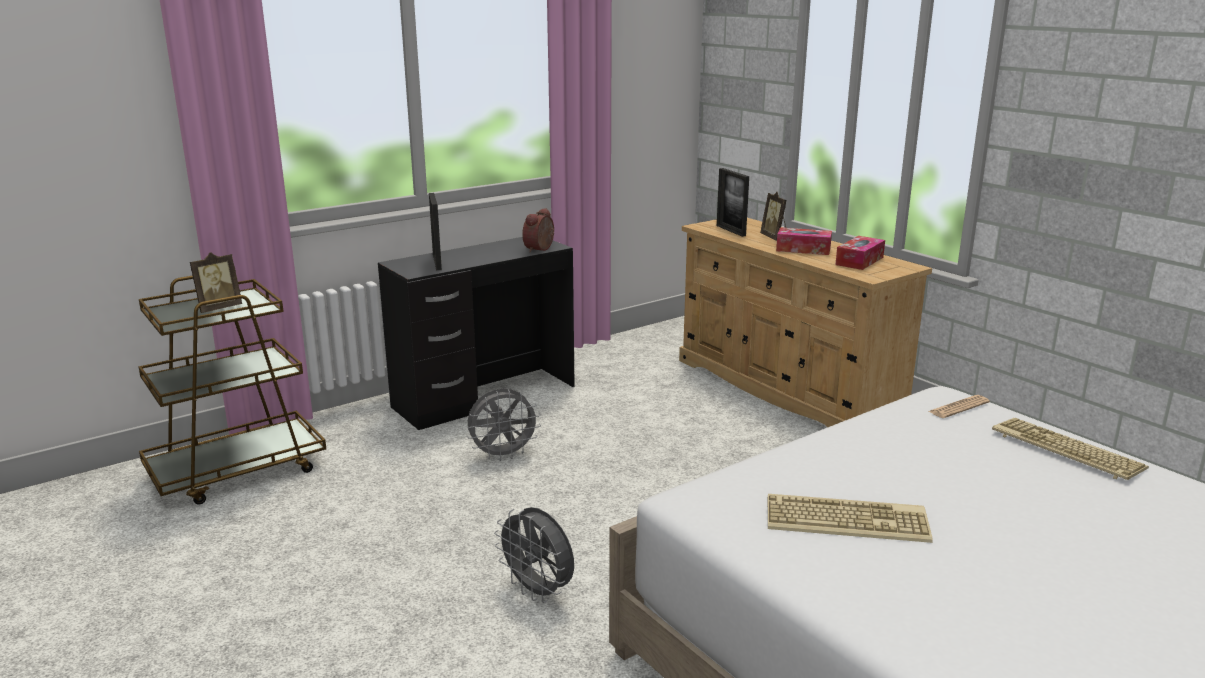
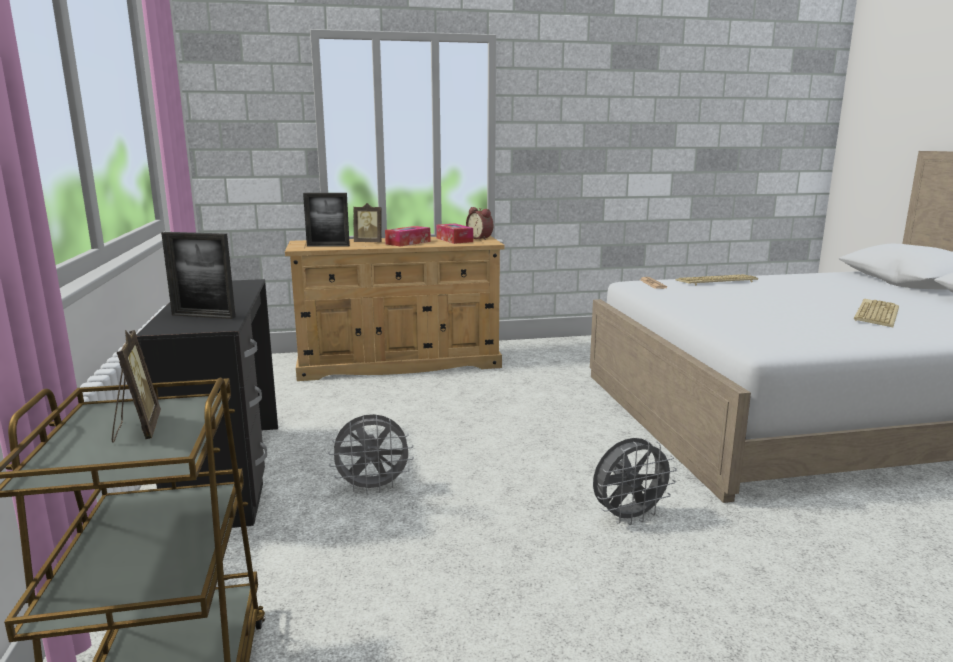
camera: 65 degrees left, 5 degrees down
grey fan [466,388,541,461] -> grey fan turned 75 degrees clockwise [328,414,414,494]
alarm clock [522,208,554,252] -> alarm clock moved to [466,207,493,240]
keyboard [768,494,933,543] -> keyboard moved to [854,299,899,327]

